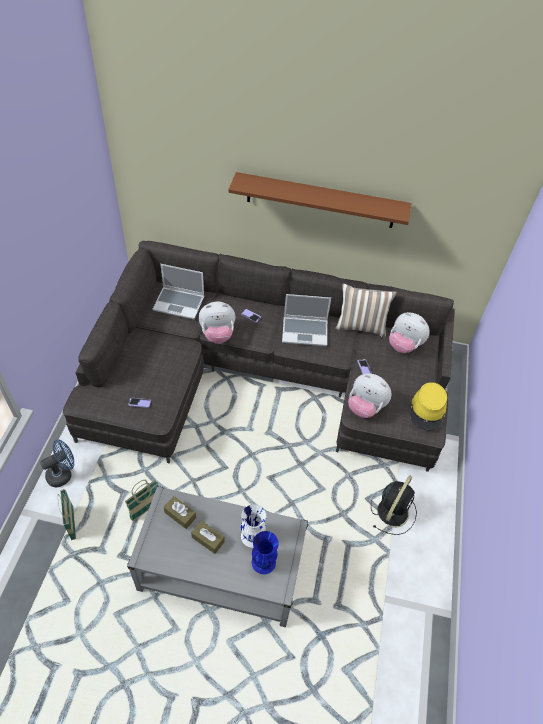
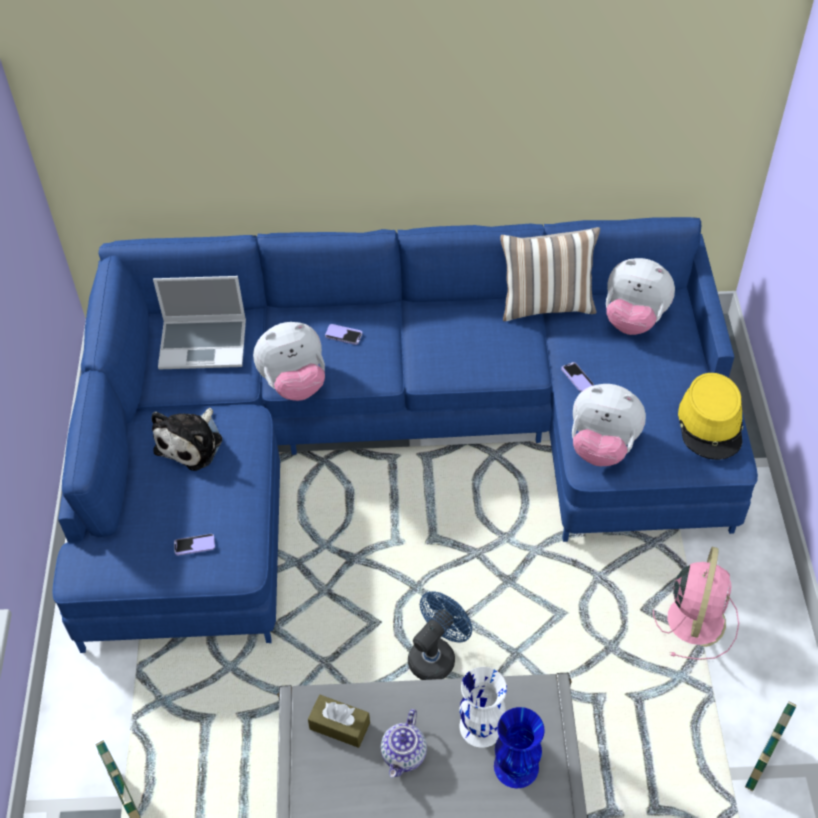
camera: 10 degrees left, 0 degrees up
blue fan [40,439,74,487] -> blue fan moved to [408,591,472,680]
grey sofa [63,241,455,472] -> blue sofa [52,217,758,653]
basket [125,480,158,521] -> basket moved to [745,701,797,792]
brown tissue box [191,521,225,554] -> teapot [381,709,427,778]
brown shelf [228,172,411,228] -> none
laptop [282,294,331,346] -> none
black fan [371,475,417,535] -> pink fan [653,547,739,660]
none -> plush toy [151,408,222,471]

